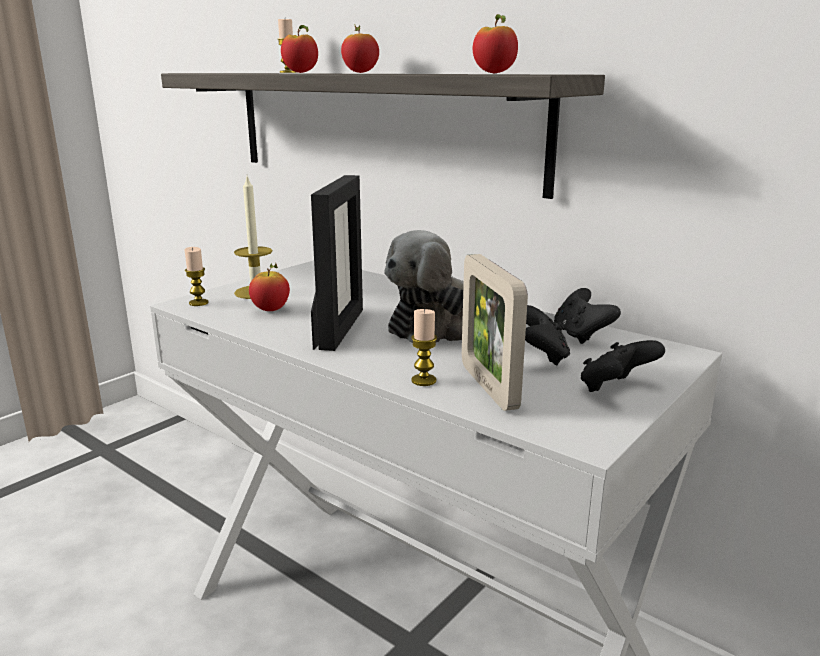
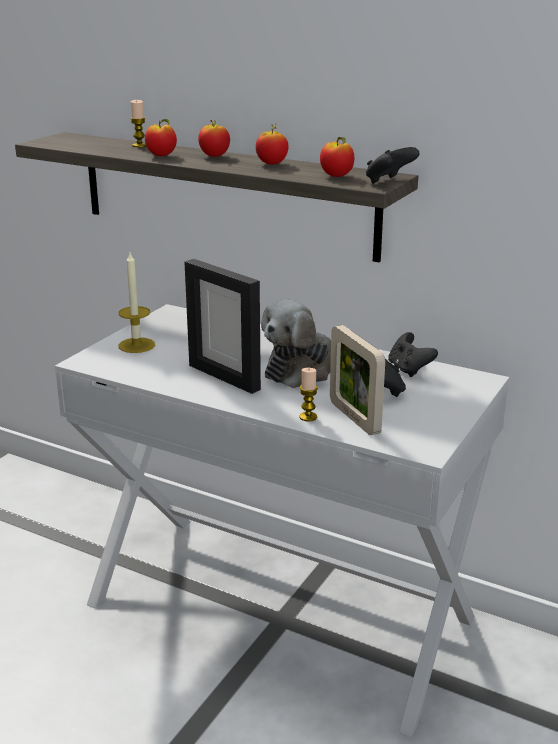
camera: 10 degrees left, 5 degrees up
candle [185,247,208,306] -> none
apple [249,263,290,311] -> apple moved to [256,125,289,165]
picture frame [311,175,363,351] -> picture frame turned 135 degrees clockwise [184,259,261,394]
black game controller [581,340,665,392] -> black game controller moved to [366,147,419,184]

